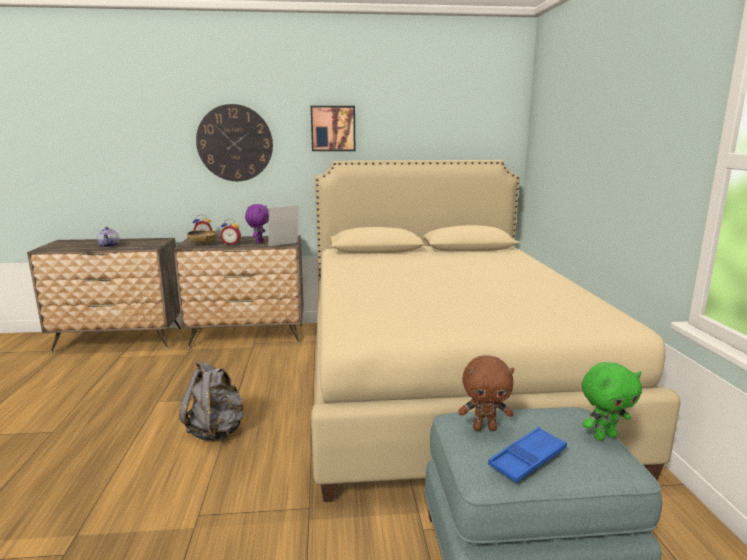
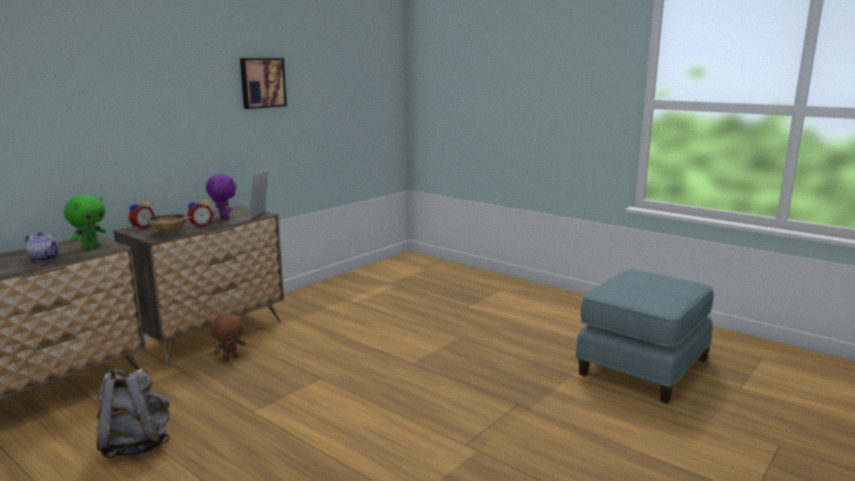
camera: 45 degrees left, 0 degrees up
grey backpack [179,361,244,441] -> grey backpack moved to [97,368,170,458]
wall clock [196,104,273,181] -> none
beige bed [311,160,681,502] -> none
brown plush toy [458,355,514,431] -> brown plush toy moved to [211,313,245,361]
blue tray [488,427,567,483] -> none
green plush toy [582,362,642,441] -> green plush toy moved to [64,195,106,250]

